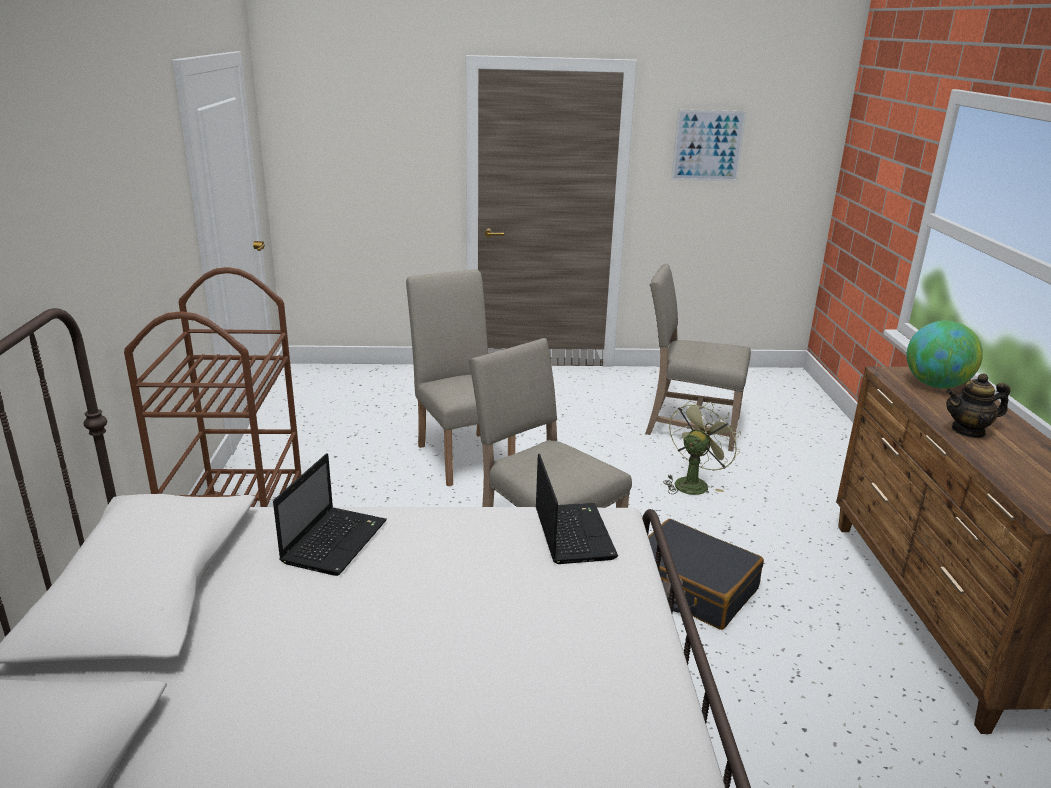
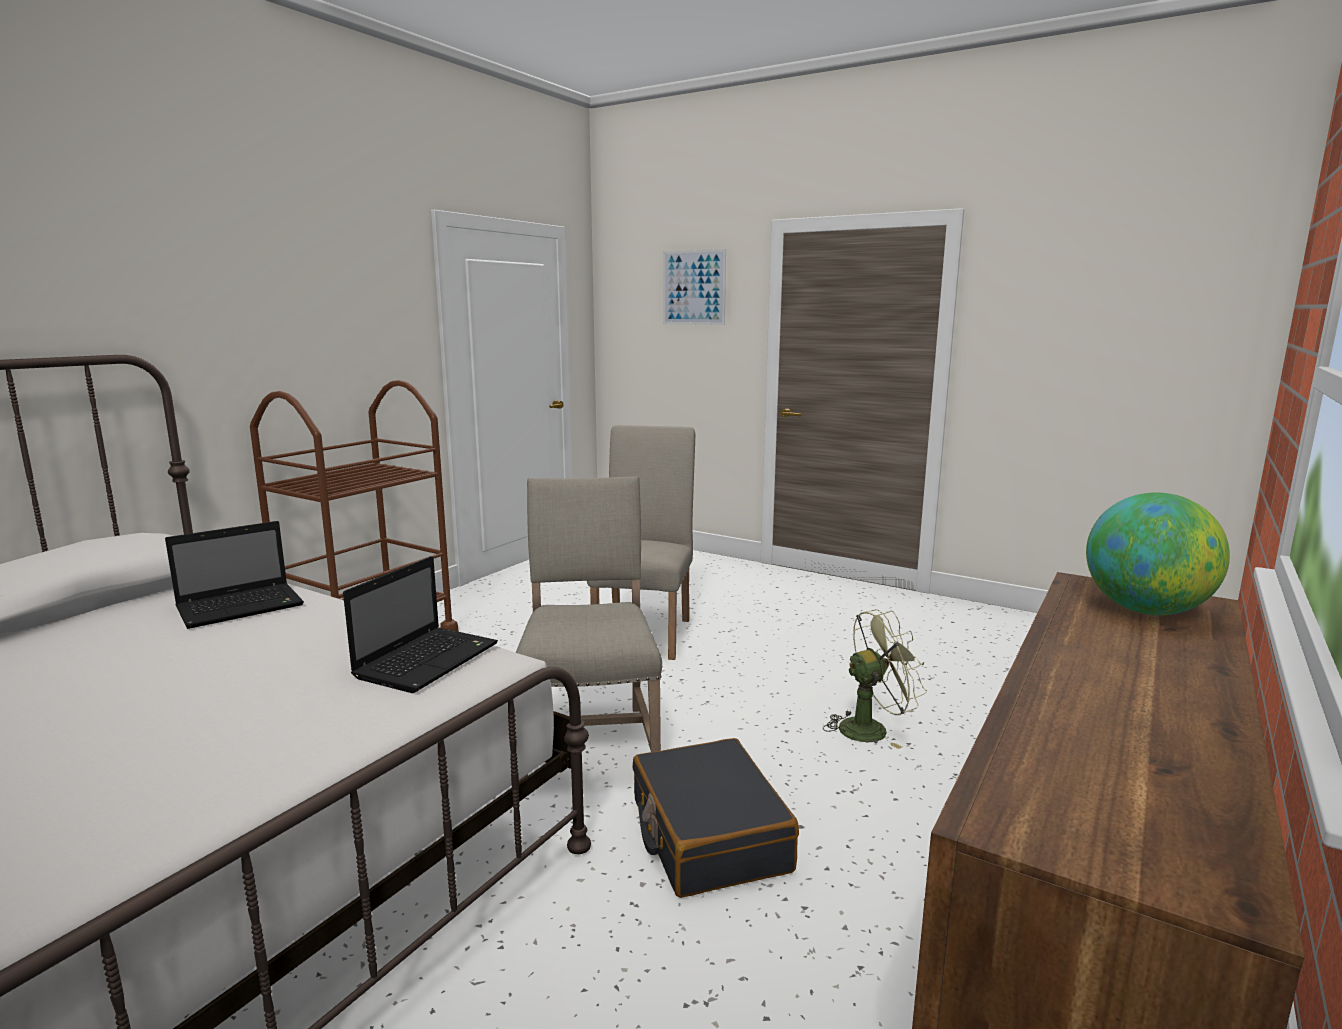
camera: 35 degrees right, 10 degrees down
beige chair [645,264,751,452] -> none
picture [671,109,747,181] -> picture moved to [663,249,726,325]
teapot [946,374,1010,438] -> none

